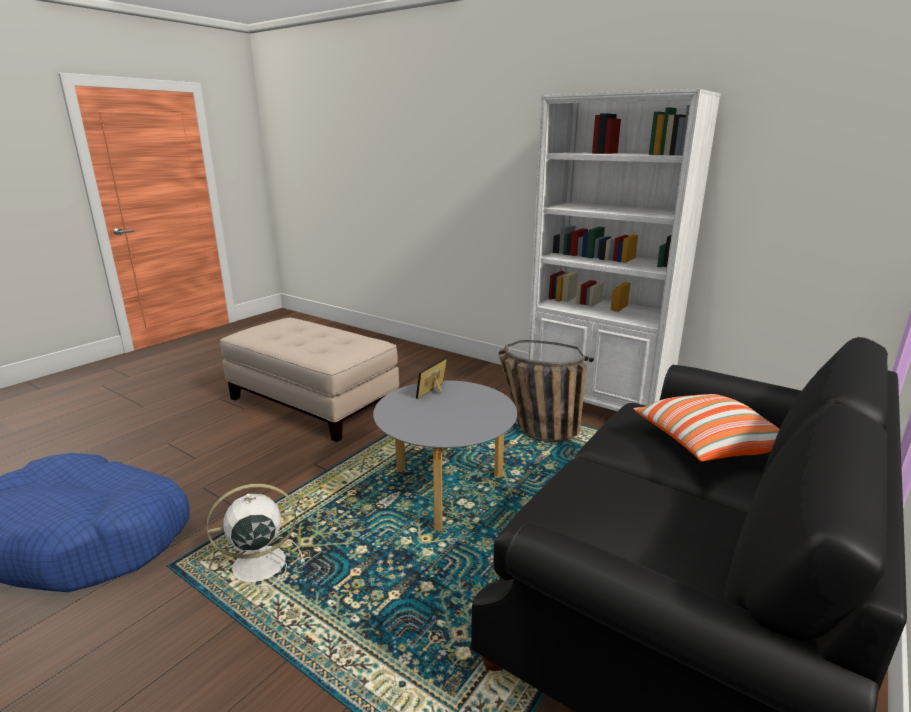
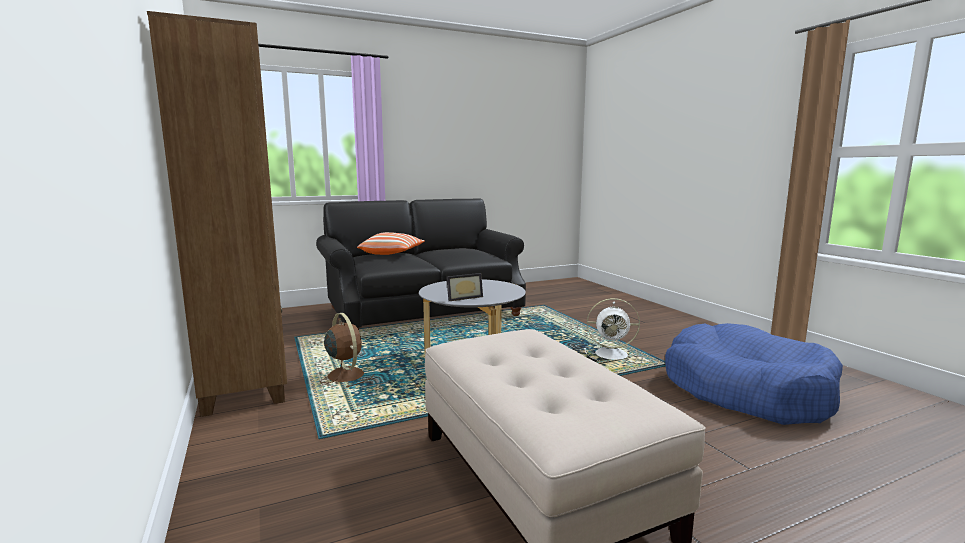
camera: 150 degrees left, 10 degrees down
basket [499,340,587,442] -> brown fan [321,313,374,388]
white bookcase [528,89,721,411] -> brown bookcase [147,11,287,417]

